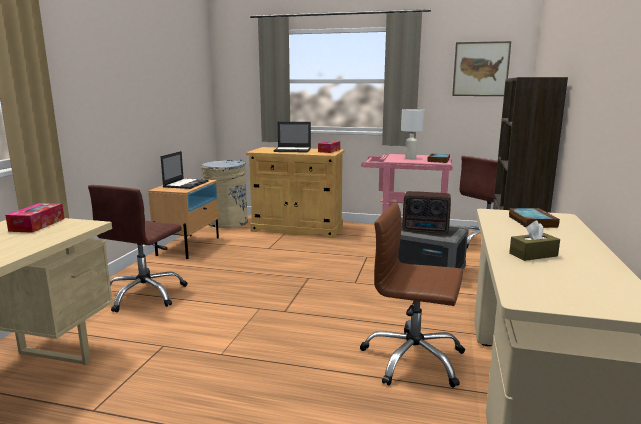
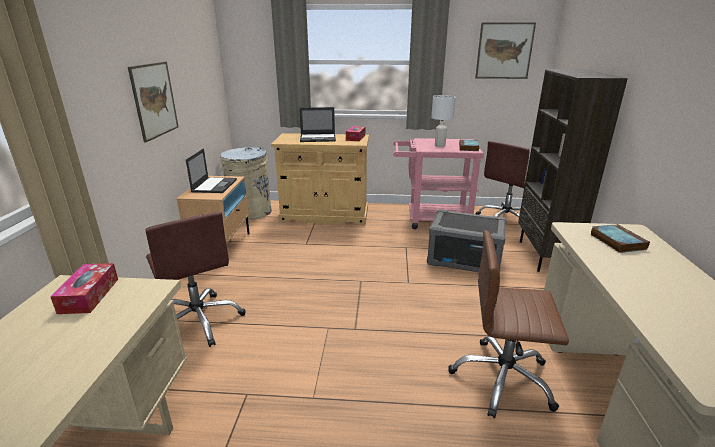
camera: 10 degrees left, 10 degrees up
brown office chair [88,185,188,312] -> brown office chair turned 45 degrees counterclockwise [146,212,246,347]
radio [402,191,451,233] -> none
brown tissue box [509,220,560,261] -> none
none -> picture [128,62,179,143]

